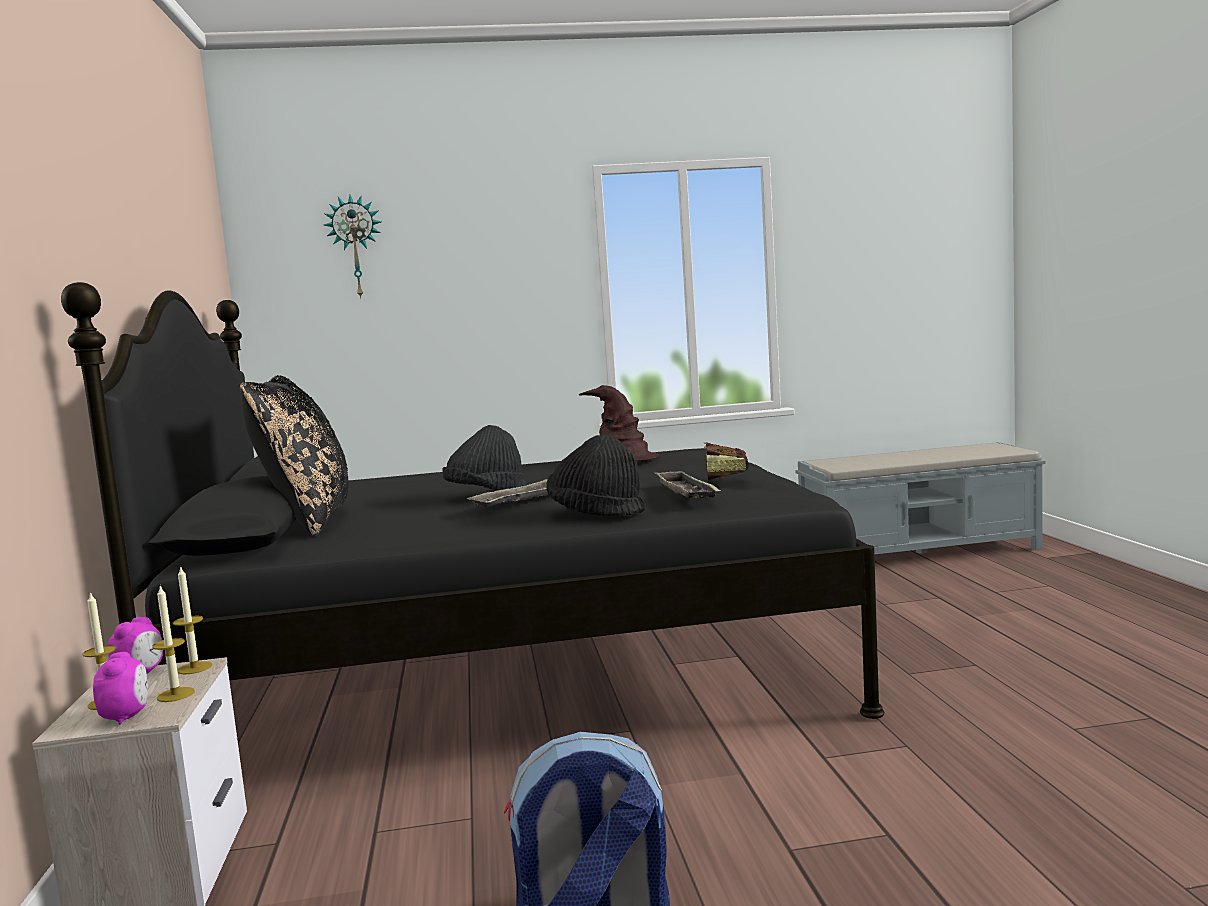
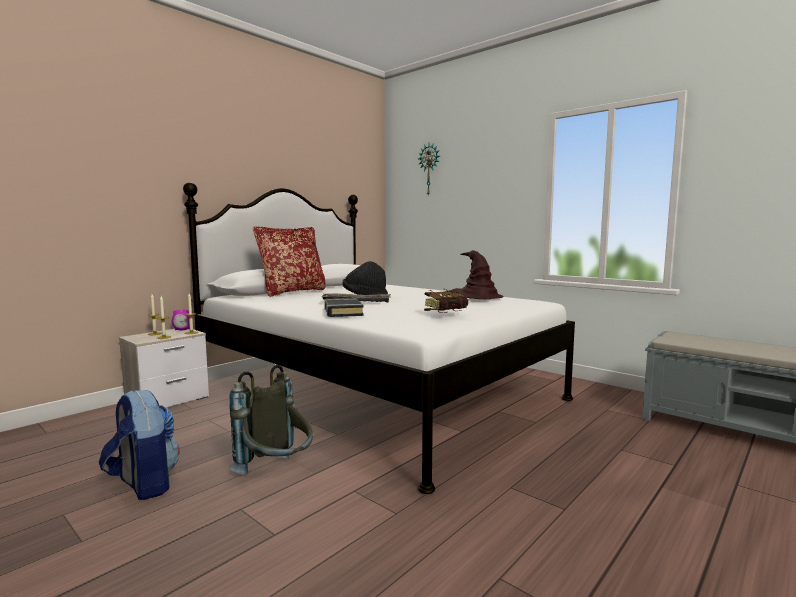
camera: 50 degrees right, 0 degrees up
black bed [61,282,885,719] -> white bed [183,183,575,494]
alarm clock [93,652,148,725] -> none
black pillow [240,375,349,537] -> red pillow [253,226,326,297]
black hat [546,434,645,517] -> black book [324,298,364,317]
tray [655,470,721,498] -> none
none -> grey backpack [229,365,313,474]

